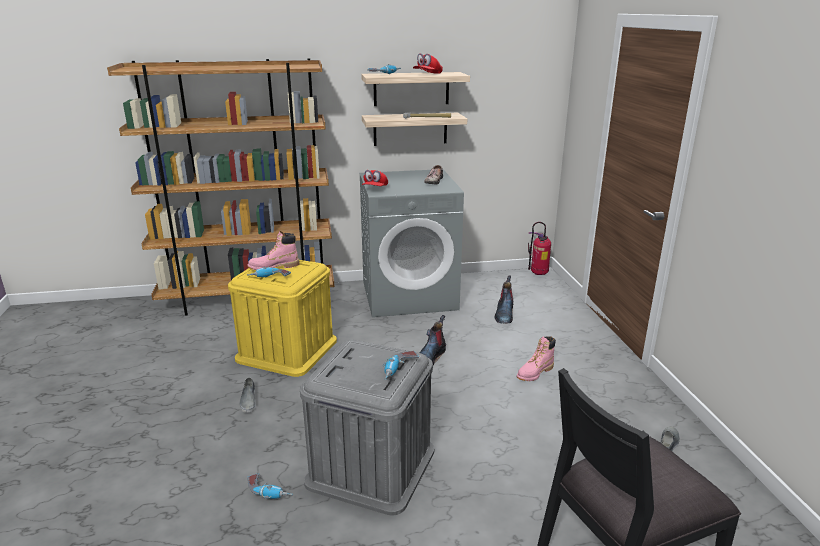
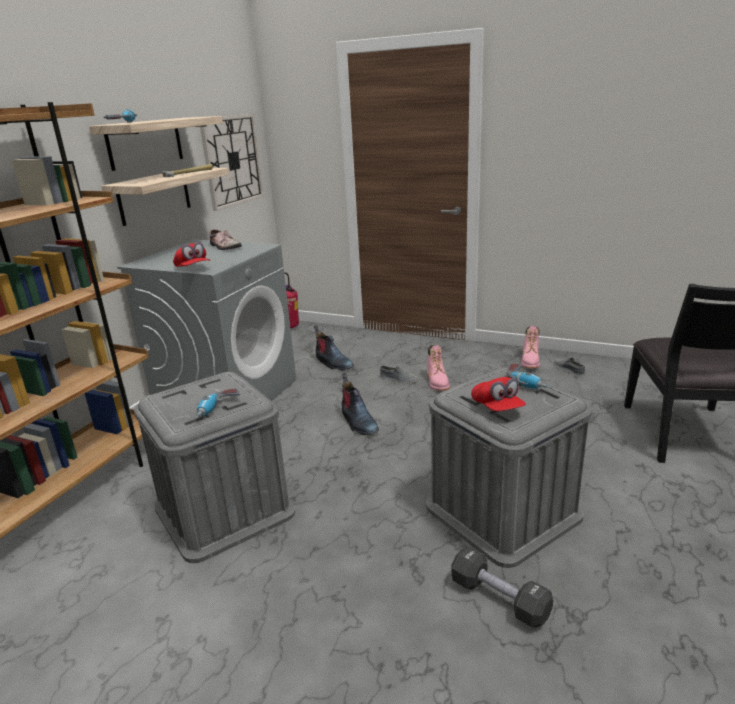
camera: 55 degrees left, 0 degrees up
yellow storage box [228,260,337,377] -> grey storage box [134,372,295,563]
grey shoe [240,377,256,413] -> grey shoe moved to [380,366,418,384]
pink boot [247,231,299,270] -> pink boot moved to [521,326,540,368]
power drill [247,473,293,499] -> black dumbbell [452,546,553,628]
red cap [413,53,443,74] -> red cap moved to [471,377,526,411]
none -> wall clock [200,114,264,211]

